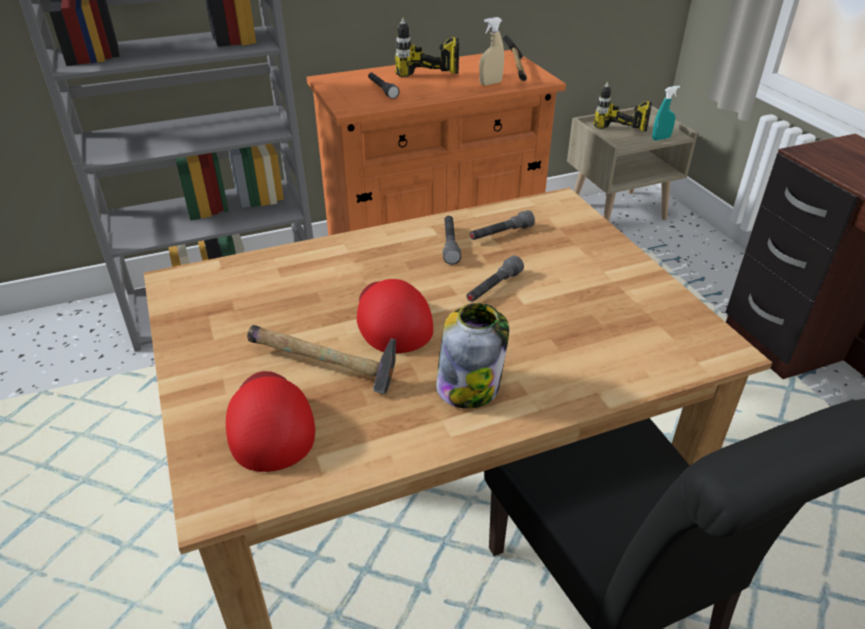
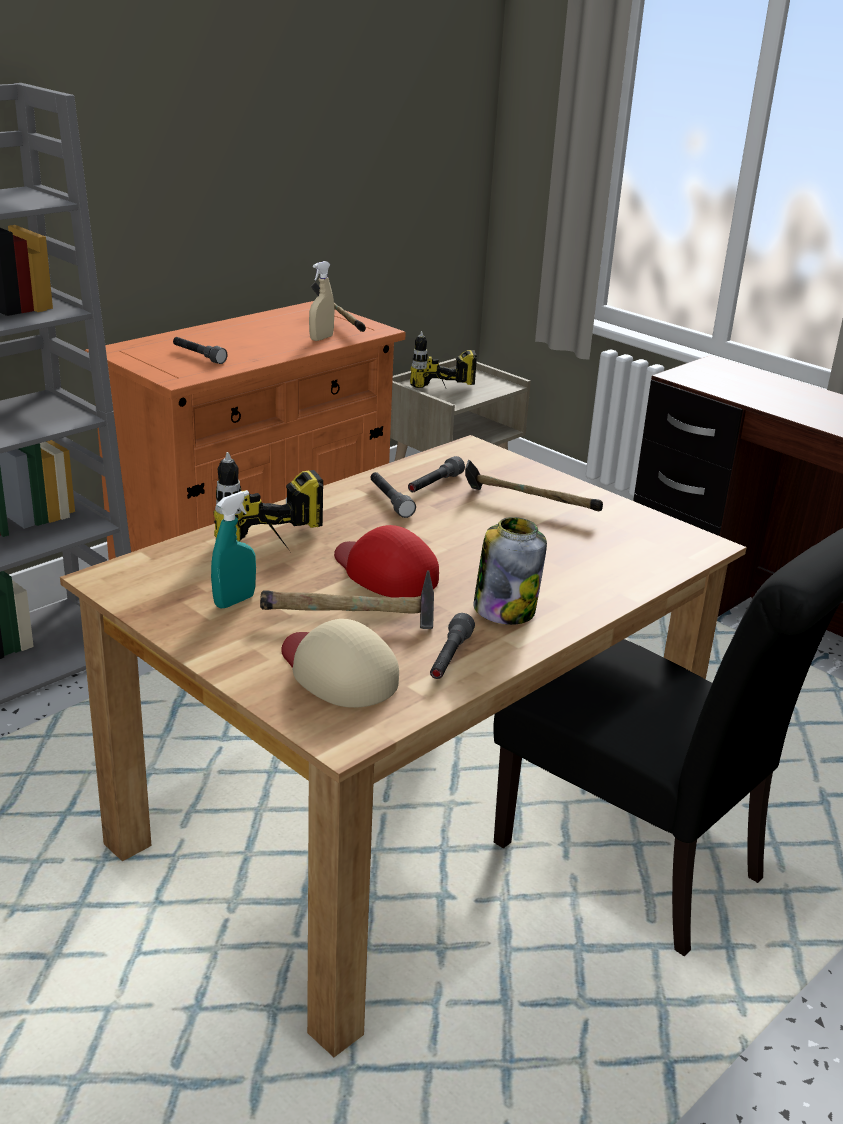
camera: 25 degrees left, 10 degrees down
red cap [226,371,315,472] -> beige cap [281,619,399,708]
power drill [395,17,459,77] -> power drill moved to [214,452,323,551]
grey flashlight [466,255,524,302] -> grey flashlight moved to [430,613,475,679]
turquoise spray bottle [652,86,680,141] -> turquoise spray bottle moved to [211,490,256,609]
none -> hammer [465,460,603,511]

